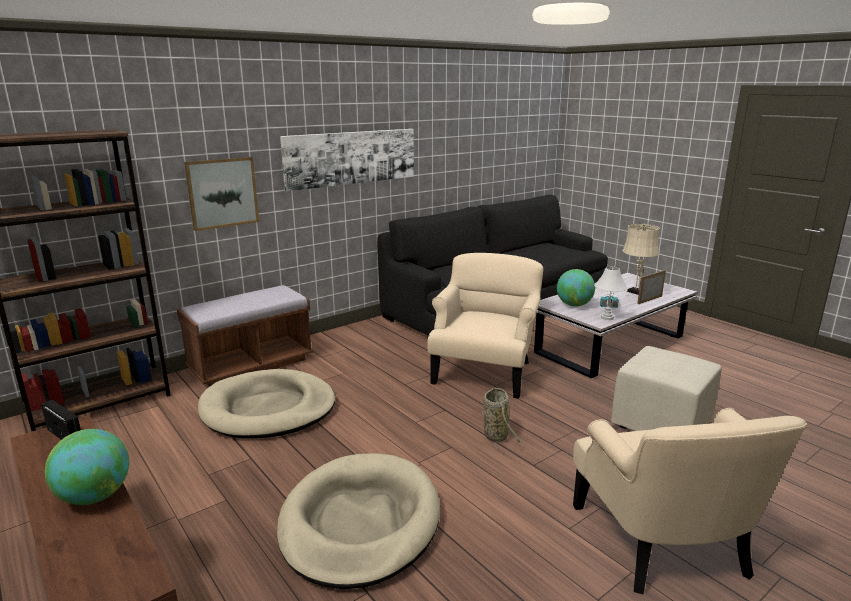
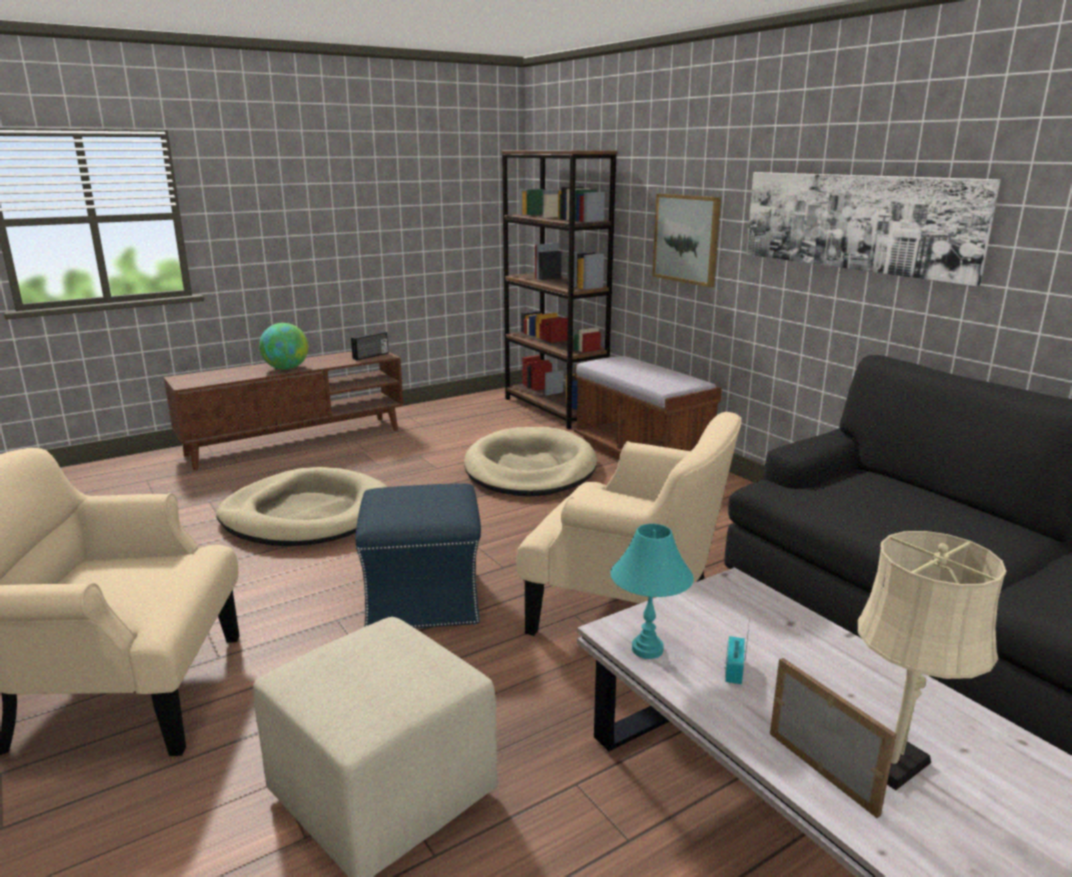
camera: 95 degrees right, 0 degrees up
basket [482,388,521,451] -> blue ottoman [355,483,481,628]
globe [557,269,595,306] -> none
white table lamp [594,267,627,320] -> turquoise table lamp [610,524,694,659]

